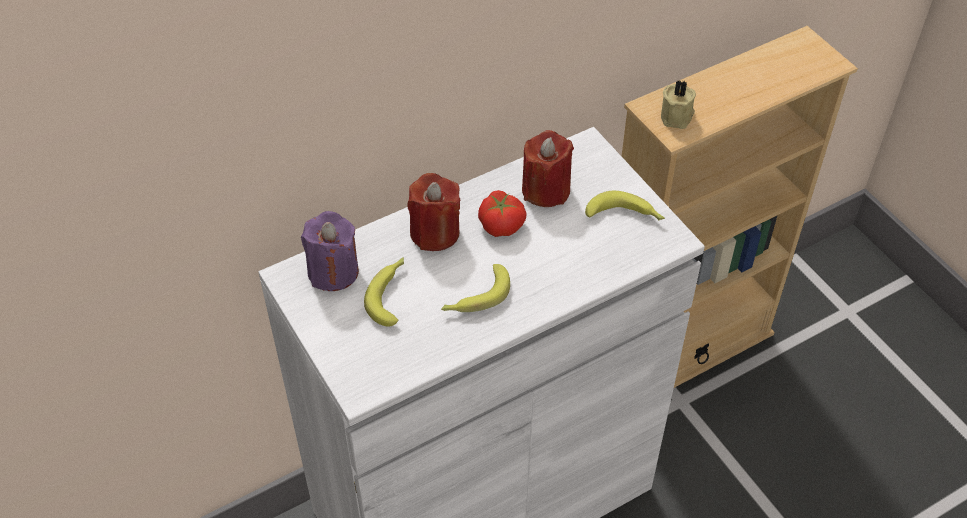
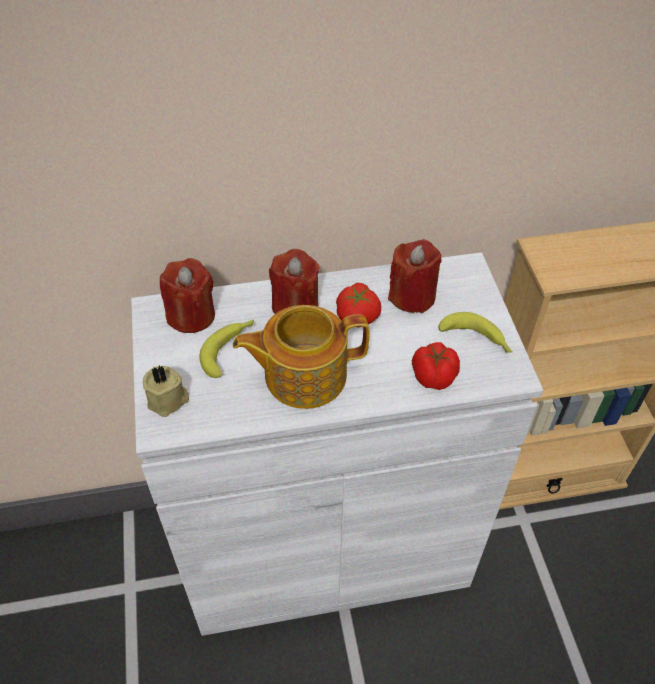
camera: 20 degrees right, 0 degrees up
purple candle [301,211,359,291] -> red candle [160,258,215,333]
banana [441,264,510,312] -> teapot [233,305,369,409]
beige candle [661,80,696,129] -> beige candle moved to [143,365,189,417]
none -> tomato [412,342,460,390]

